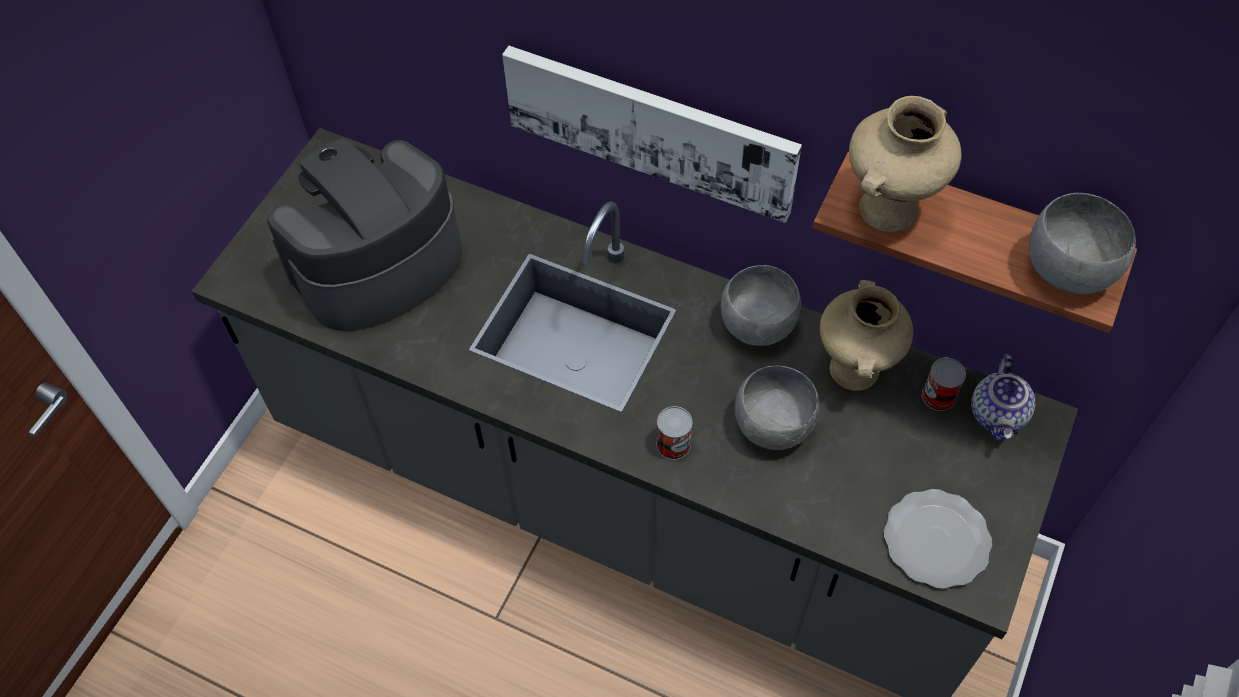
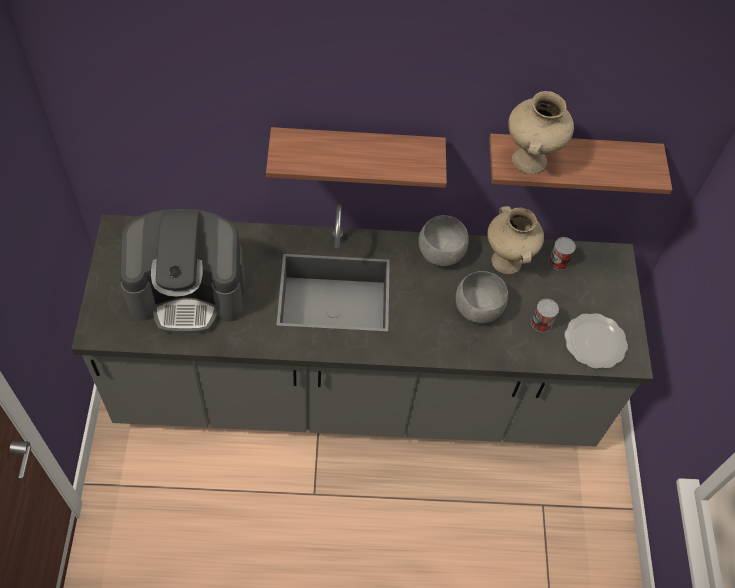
camera: 30 degrees left, 0 degrees up
coffee machine [268,138,462,332] -> coffee machine turned 120 degrees counterclockwise [120,209,245,334]
picture [502,46,802,223] -> shelf [266,127,447,188]
can [656,406,693,460] -> can moved to [531,299,559,332]
teapot [971,354,1035,441] -> none
grey bowl [1029,193,1136,294] -> none

